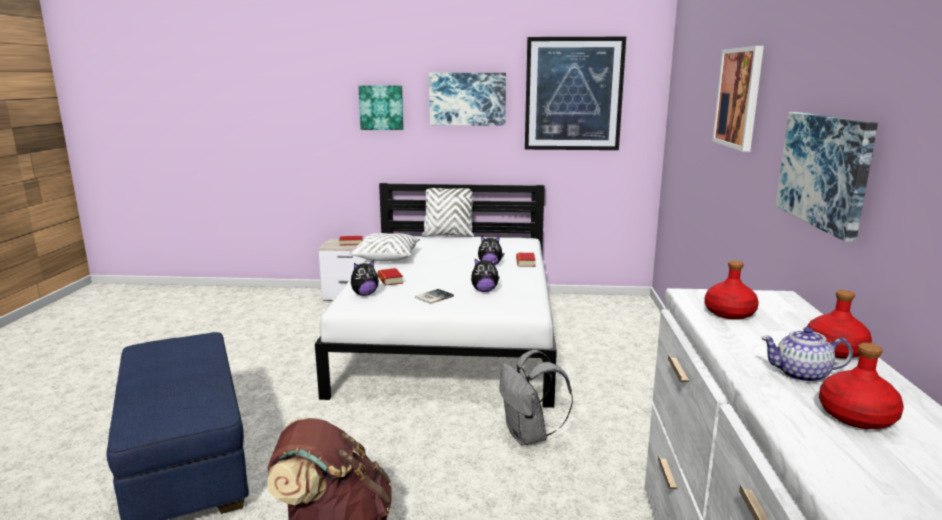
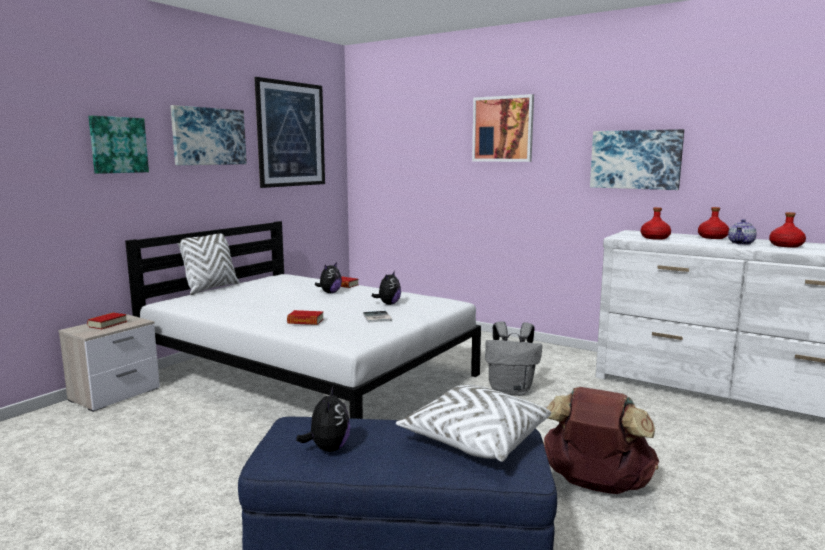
camera: 60 degrees left, 5 degrees down
white pillow [349,233,420,261] -> white pillow moved to [396,385,551,462]
plush toy [351,260,379,296] -> plush toy moved to [296,387,350,452]

